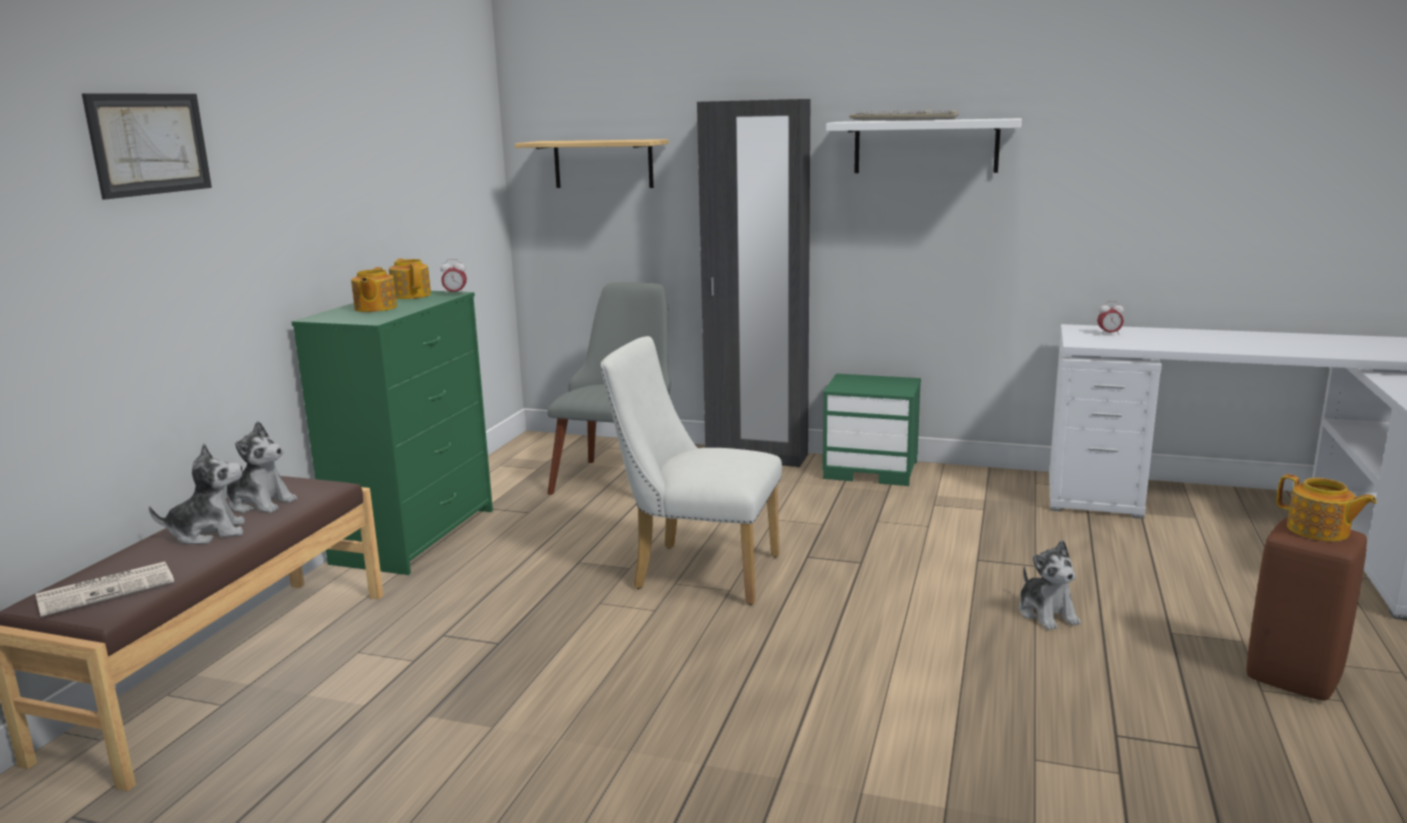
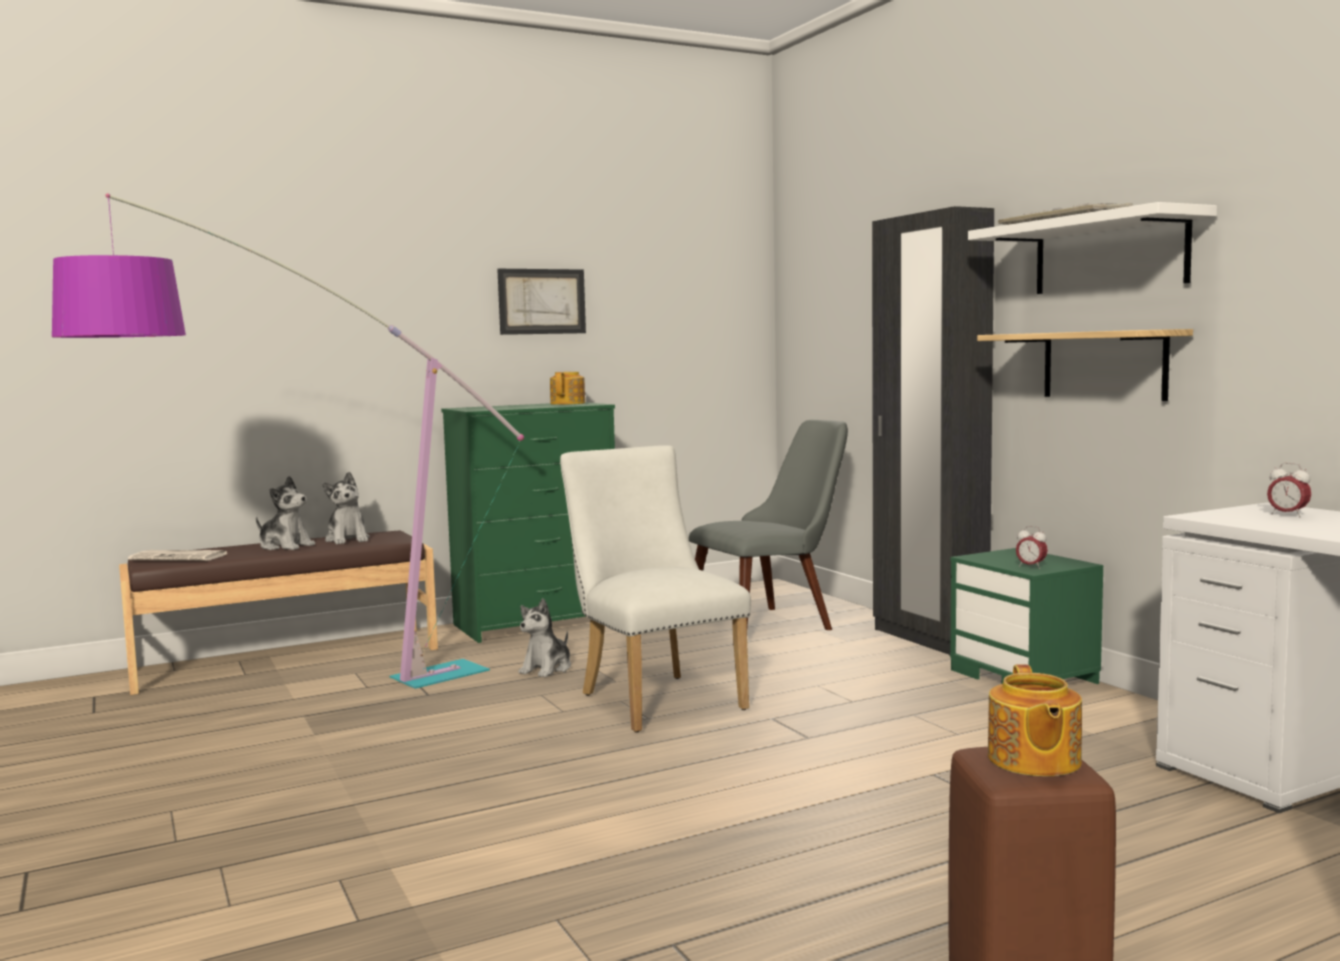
camera: 45 degrees right, 10 degrees down
picture [82,93,212,199] -> picture moved to [497,269,586,335]
teapot [351,267,397,312] -> none
alarm clock [441,259,467,295] -> alarm clock moved to [1016,526,1048,569]
shelf [515,139,669,188] -> shelf moved to [977,329,1193,401]
plush toy [1019,540,1080,630] -> plush toy moved to [518,598,571,677]
none -> floor lamp [52,193,524,689]

